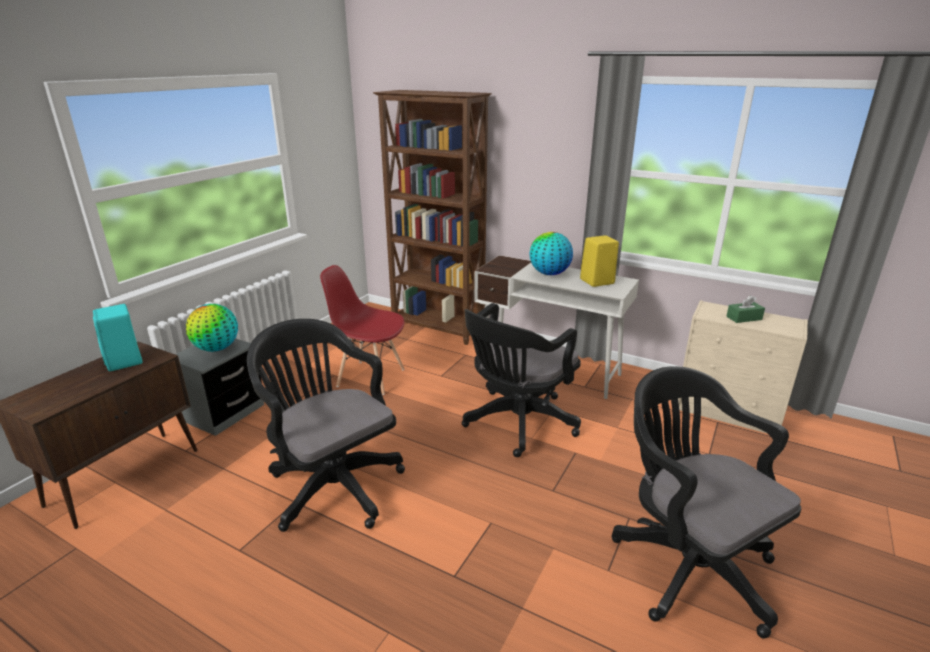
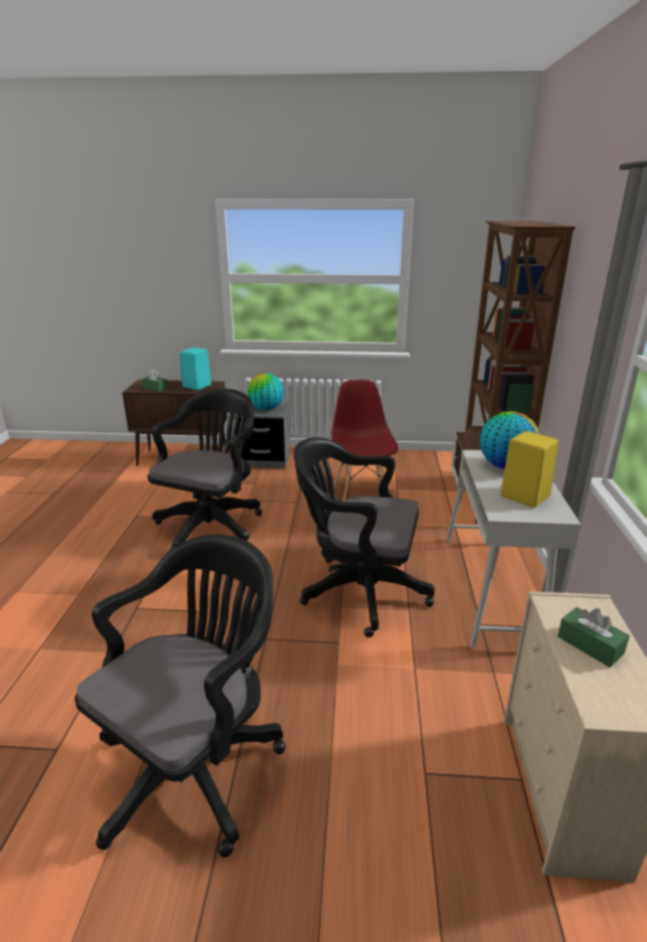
camera: 65 degrees right, 0 degrees up
none -> green tissue box [142,369,168,392]

